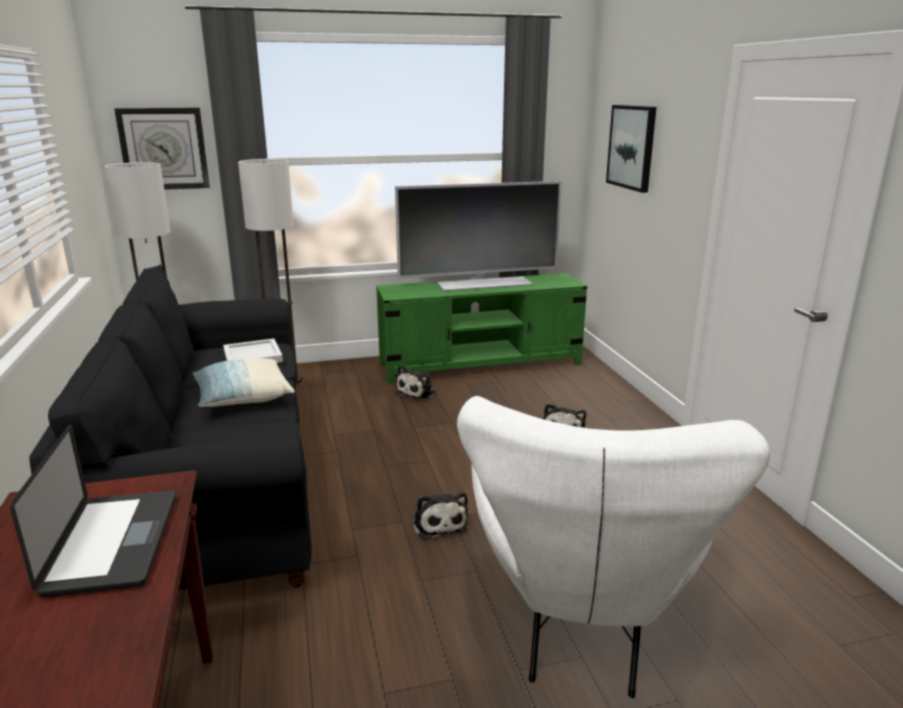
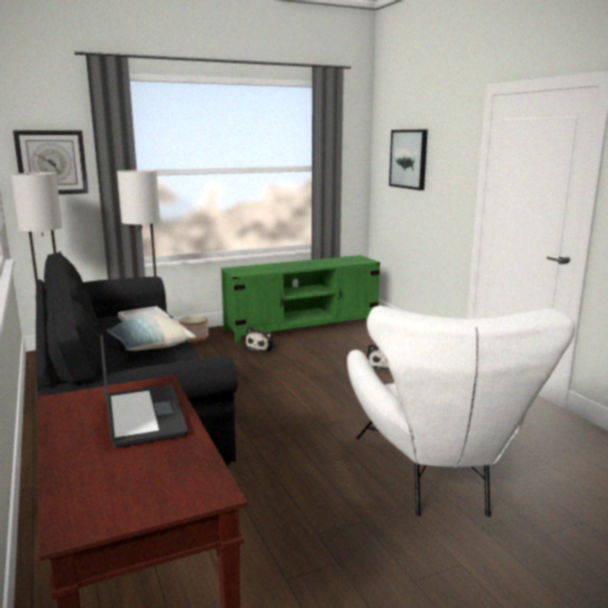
camera: 10 degrees left, 5 degrees down
television [395,181,562,291] -> none
plush toy [413,492,468,540] -> none
none -> planter [179,315,209,343]

